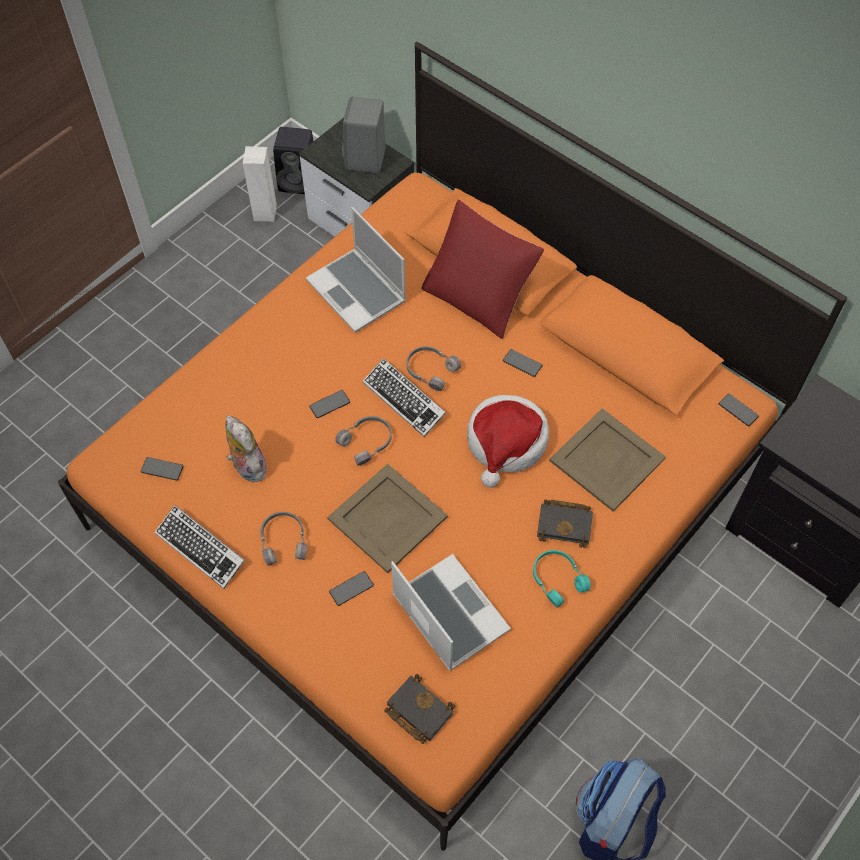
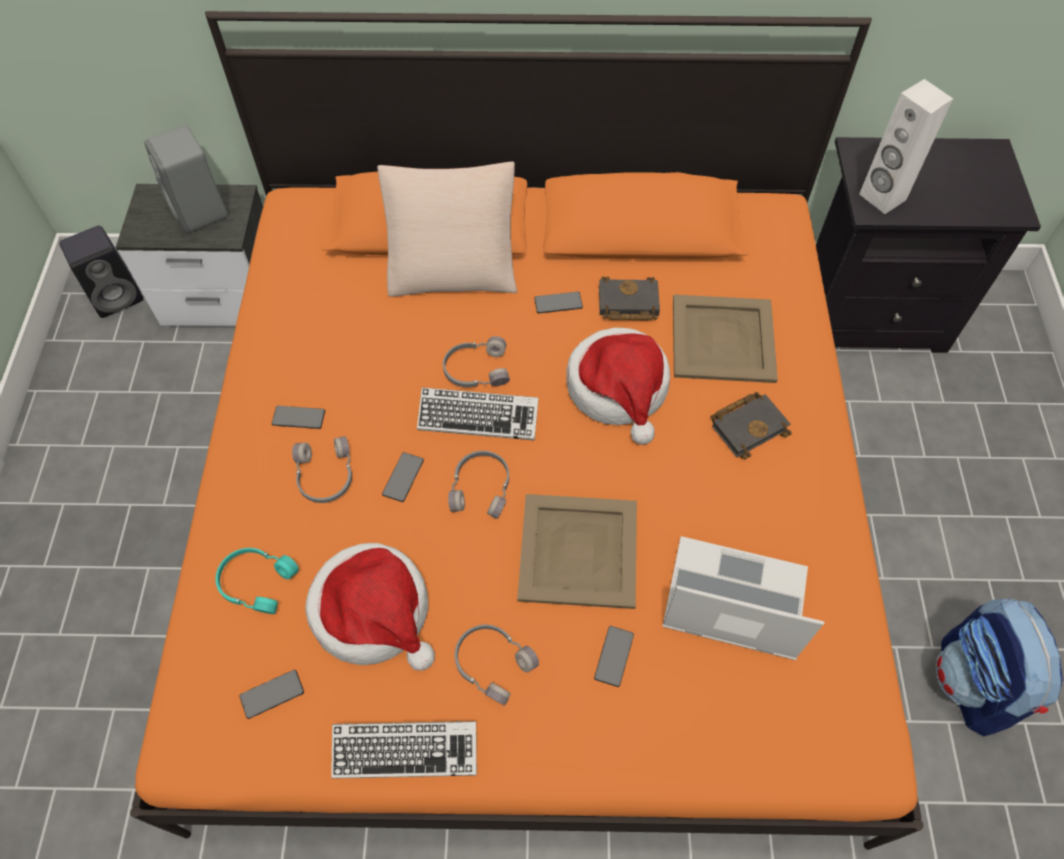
camera: 40 degrees left, 0 degrees up
plush toy [226,415,267,482] -> hat [305,543,435,671]
white speaker [243,146,277,222] -> white speaker moved to [859,79,953,214]
laptop [306,207,406,333] -> none
black book [384,674,455,744] -> black book moved to [599,276,660,320]
red pillow [422,199,544,339] -> beige pillow [377,162,517,297]
turquoise headphones [533,550,590,608] -> turquoise headphones moved to [215,548,299,614]
phone [719,394,759,426] -> phone moved to [272,406,325,429]
none -> grey headphones [292,436,352,503]

